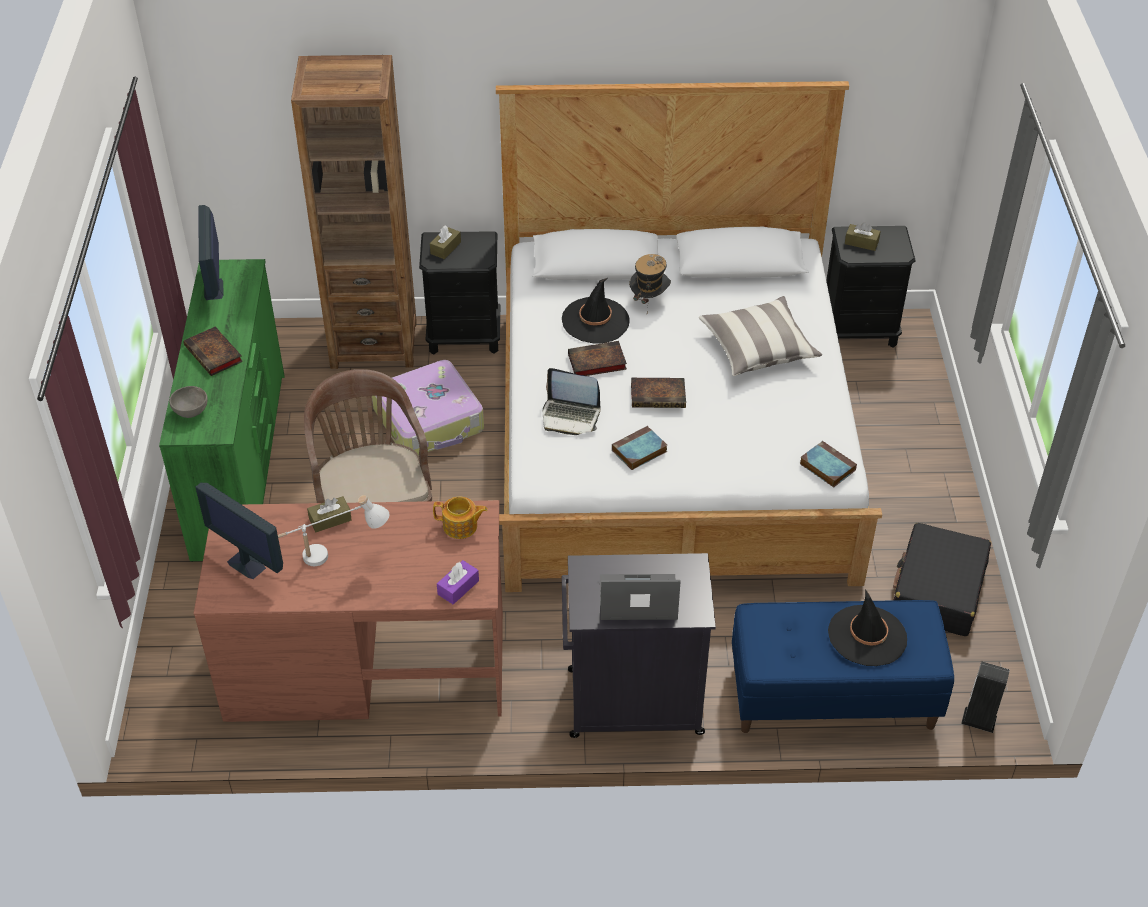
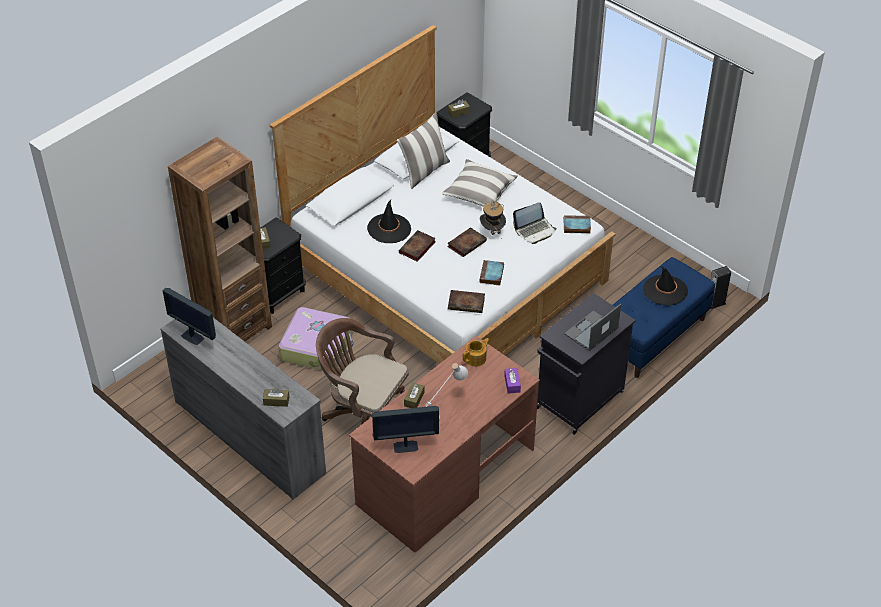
camera: 45 degrees left, 0 degrees up
green dresser [159,259,285,562] -> grey dresser [160,318,326,500]
grey bowl [169,386,207,418] -> brown tissue box [263,388,289,407]
book [184,326,243,376] -> book moved to [448,290,485,313]
laptop [543,368,600,435] -> laptop moved to [513,202,556,244]
hat [629,254,671,313] -> hat moved to [480,202,506,238]
black suitcase [893,523,991,636] -> none
none -> pillow [397,112,450,189]

